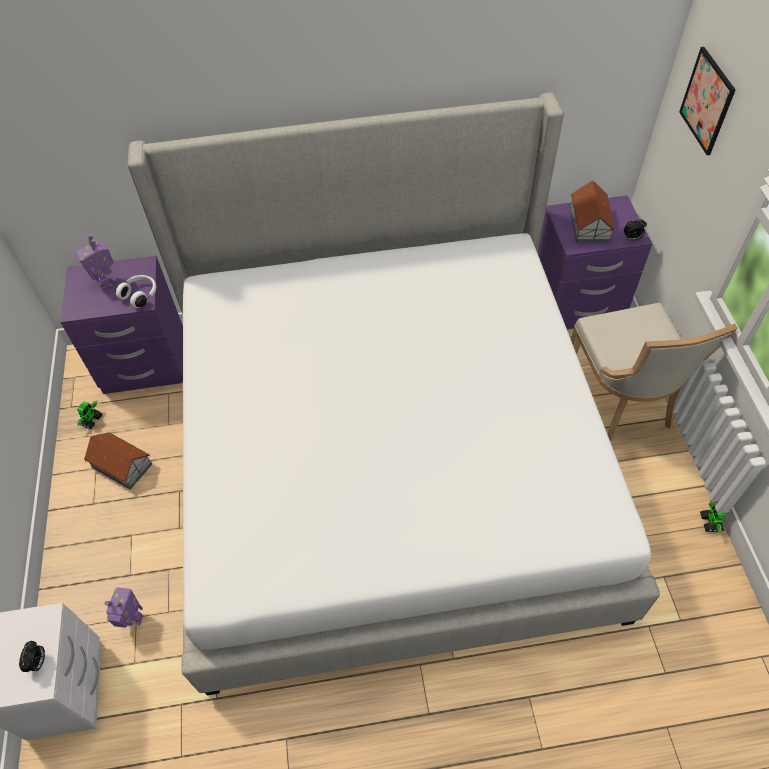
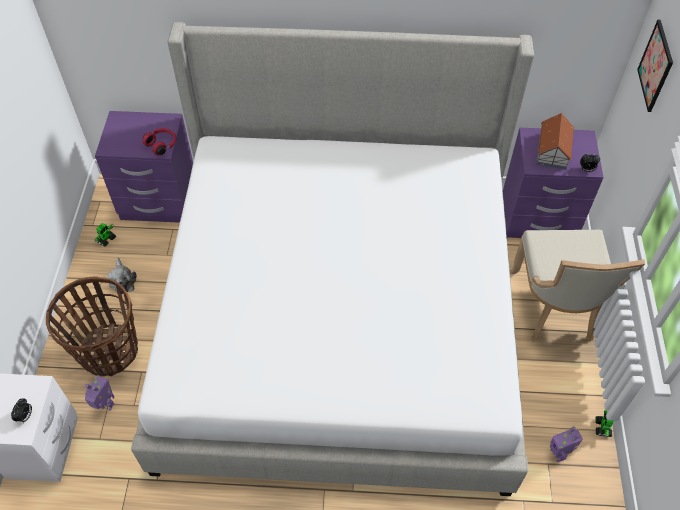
camera: 10 degrees right, 0 degrees up
toy robot [76,234,114,289] -> toy robot moved to [550,426,583,462]
toy house [84,432,152,489] -> plush toy [107,258,137,294]
white headphones [115,275,156,308] -> red headphones [143,128,176,155]
none -> basket [46,277,138,376]

